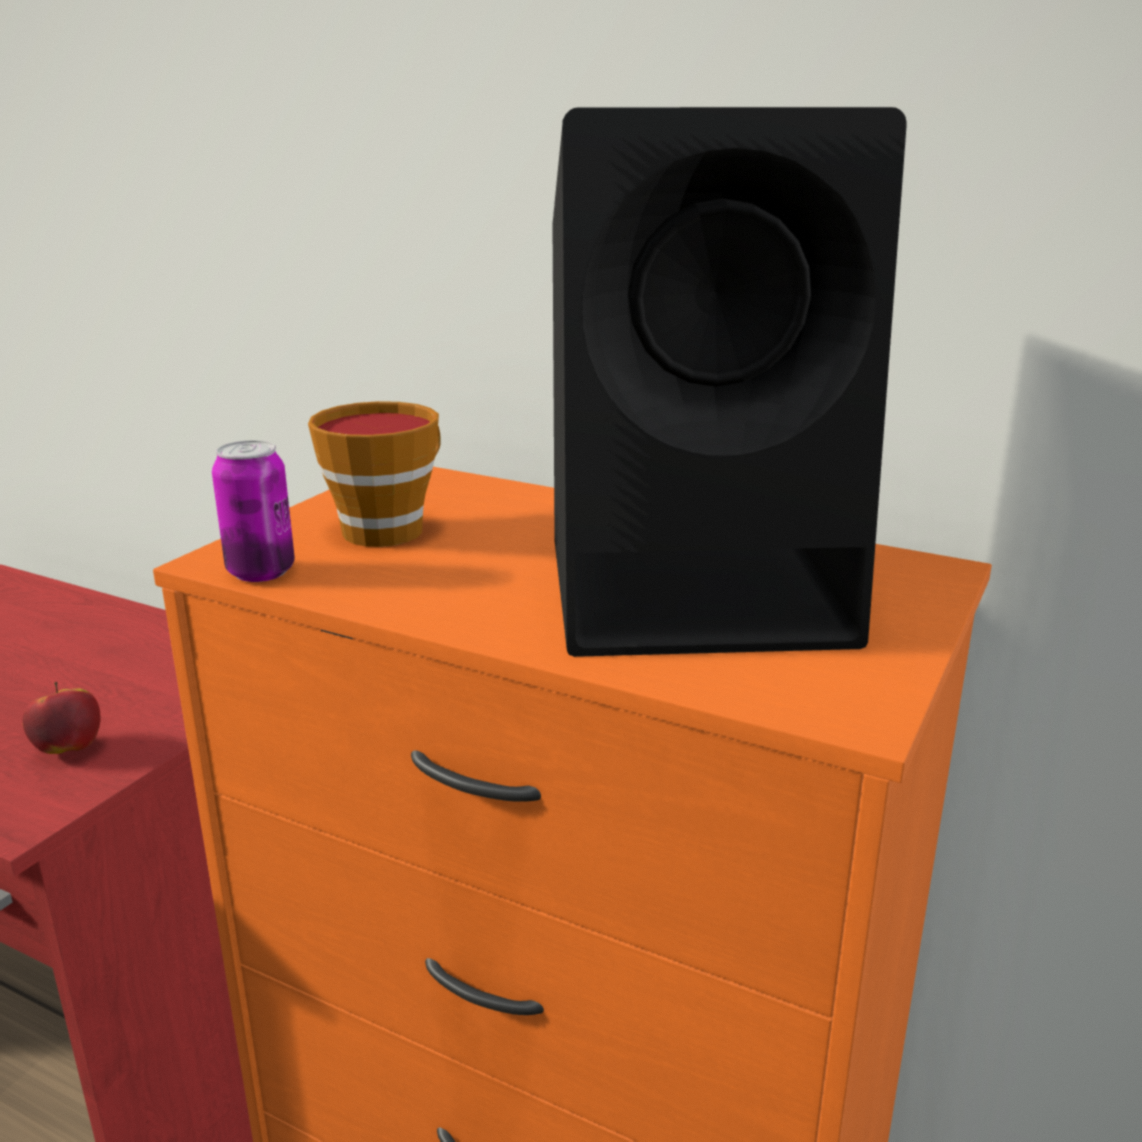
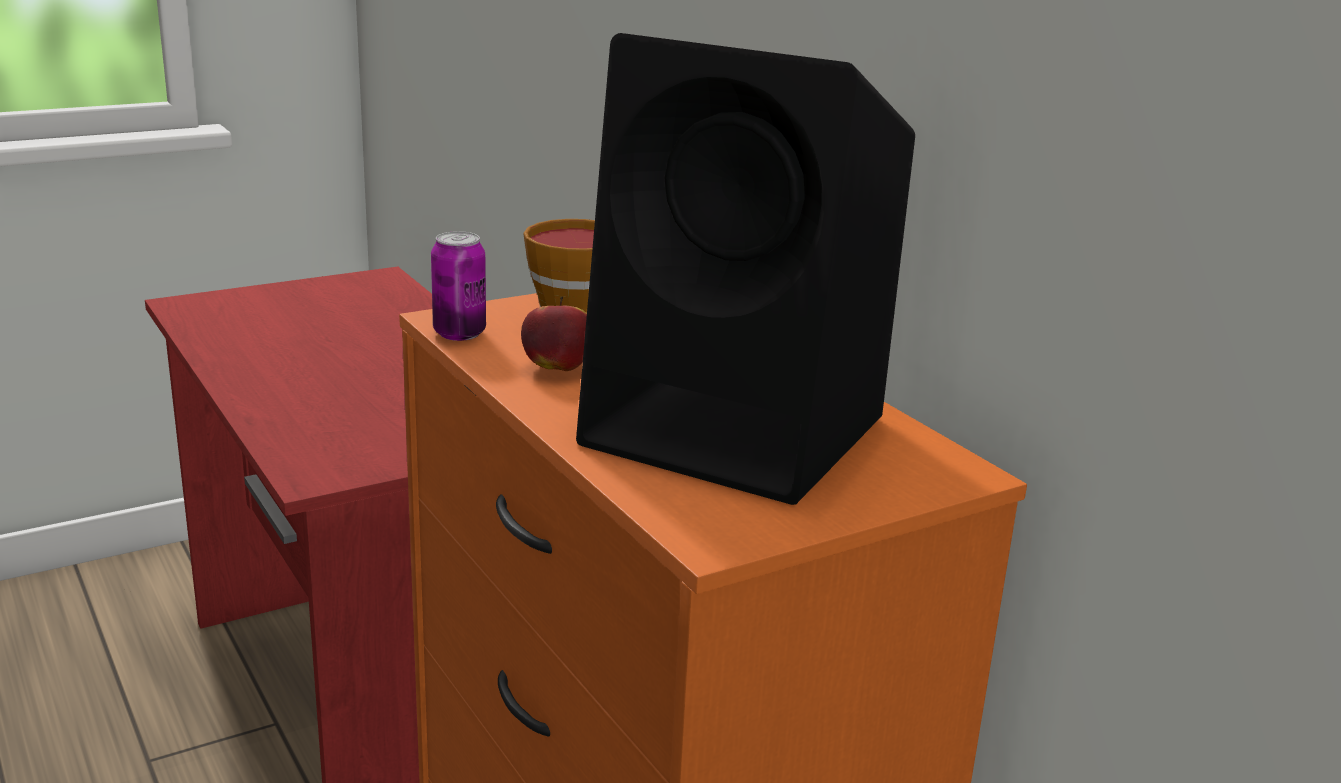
camera: 30 degrees right, 0 degrees up
apple [22,682,101,754] -> apple moved to [521,297,587,371]

